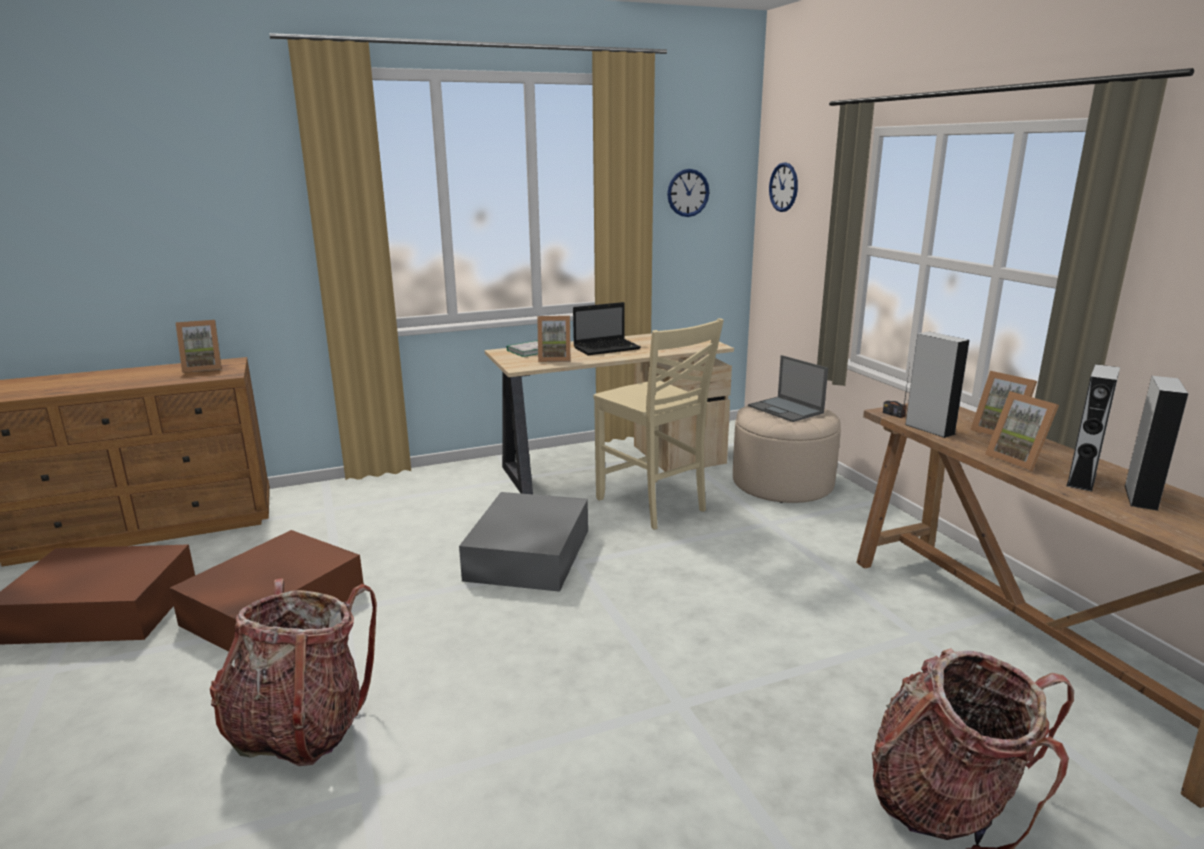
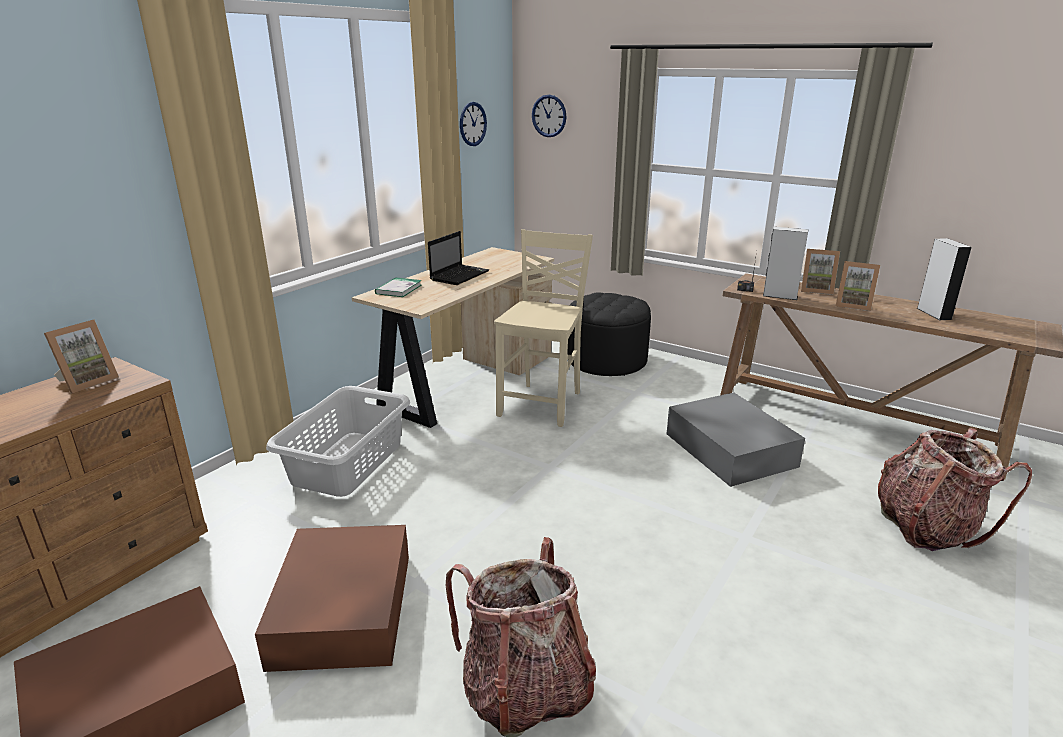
camera: 35 degrees left, 5 degrees up
grey storage box [459,492,588,592] -> grey storage box moved to [667,392,805,487]
picture frame [537,316,571,362] -> none
beige chair [594,318,724,530] -> beige chair turned 90 degrees counterclockwise [494,229,593,427]
beige ottoman [733,405,841,503] -> black ottoman [567,293,651,376]
laptop [748,355,828,422] -> none
grey speaker [1066,364,1120,491] -> none
none -> grey laundry basket [266,386,410,497]

